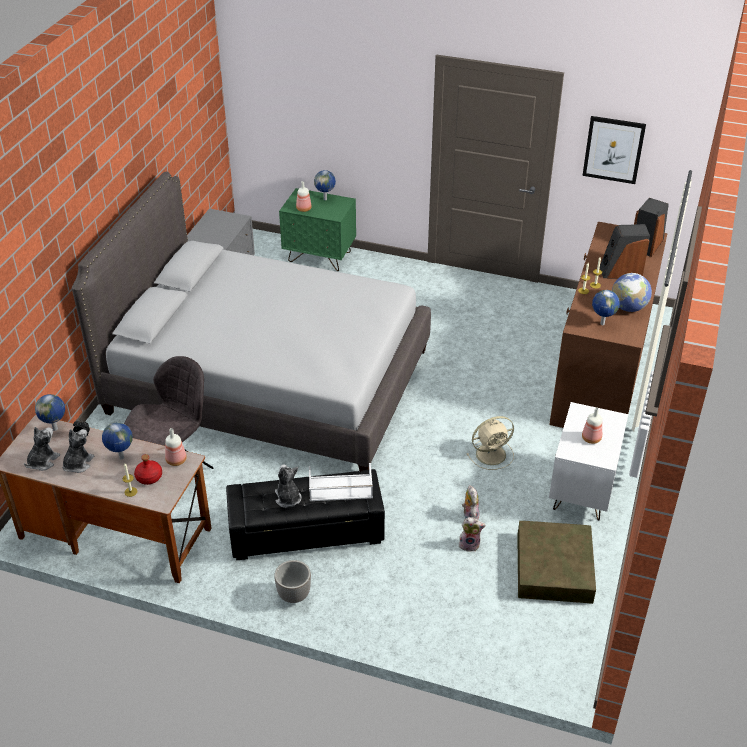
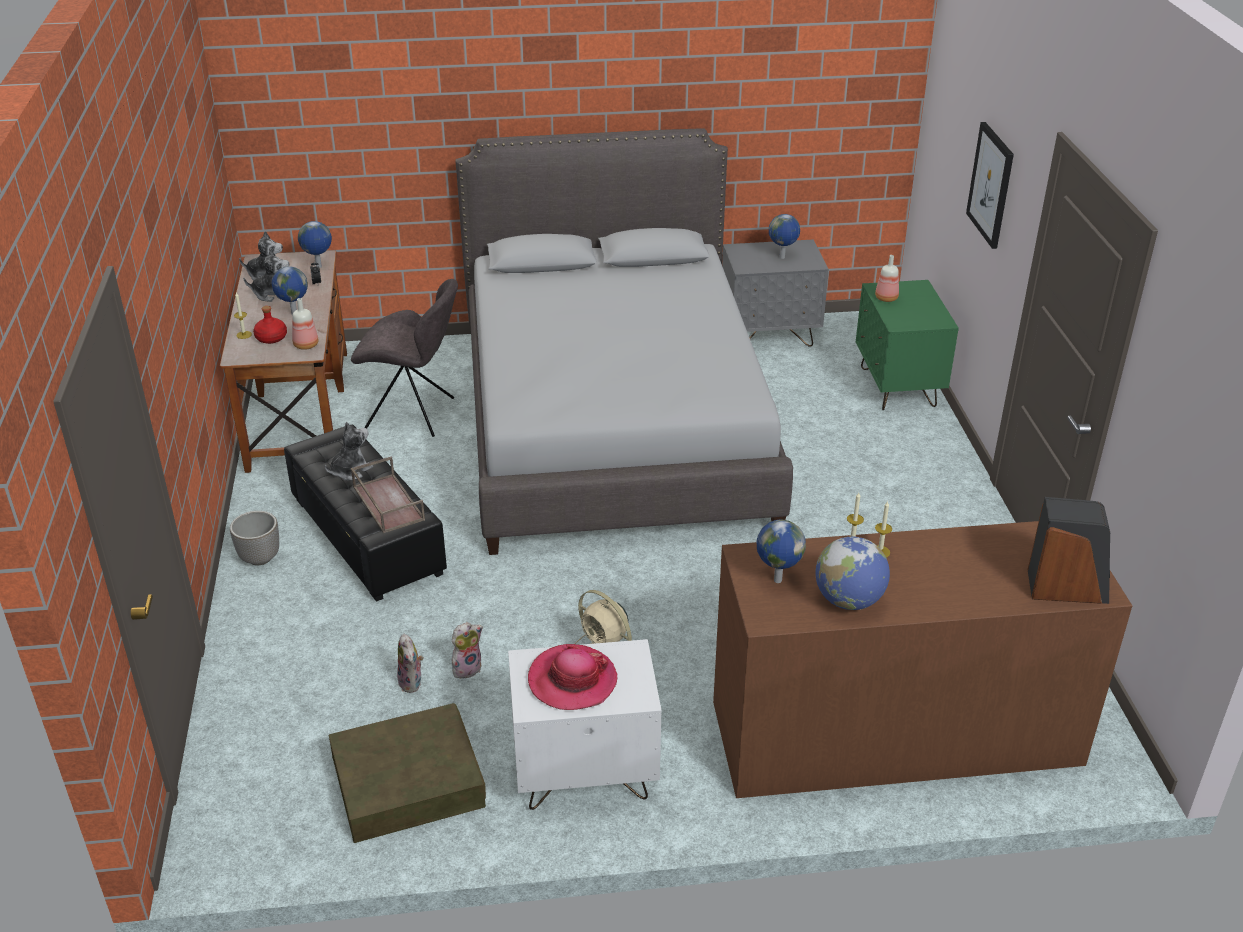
camera: 65 degrees right, 5 degrees down
white tray [309,463,373,501] -> brown tray [351,456,425,534]
globe [314,170,336,200] -> globe moved to [769,214,800,259]
picture [582,116,646,184] -> picture moved to [966,122,1014,249]
bottle [582,407,602,444] -> hat [528,644,618,710]
speaker [600,224,650,278] -> none

